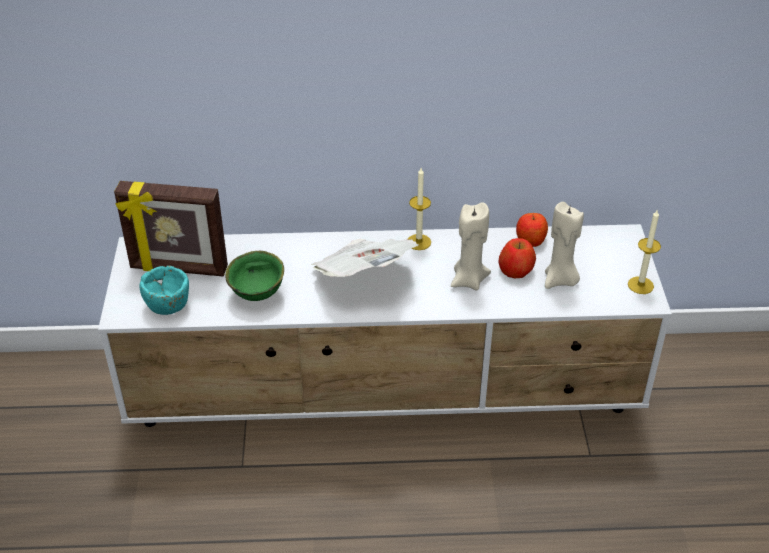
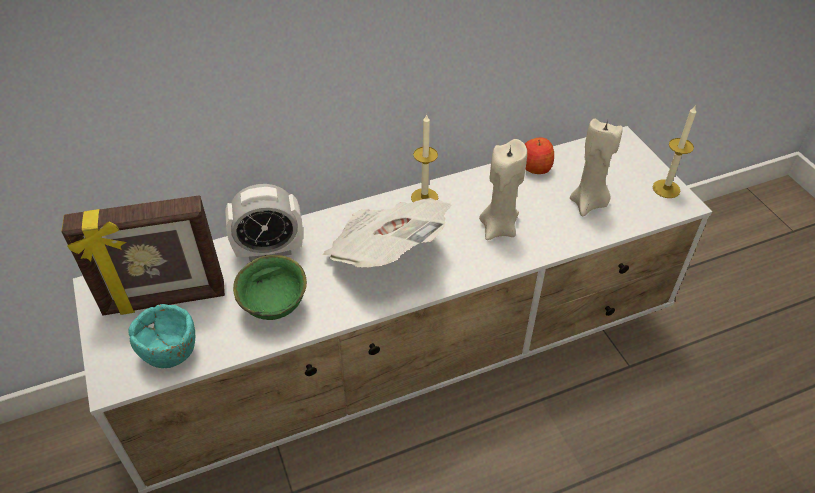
camera: 20 degrees left, 5 degrees up
apple [499,238,536,278] -> none
none -> alarm clock [225,184,303,261]

